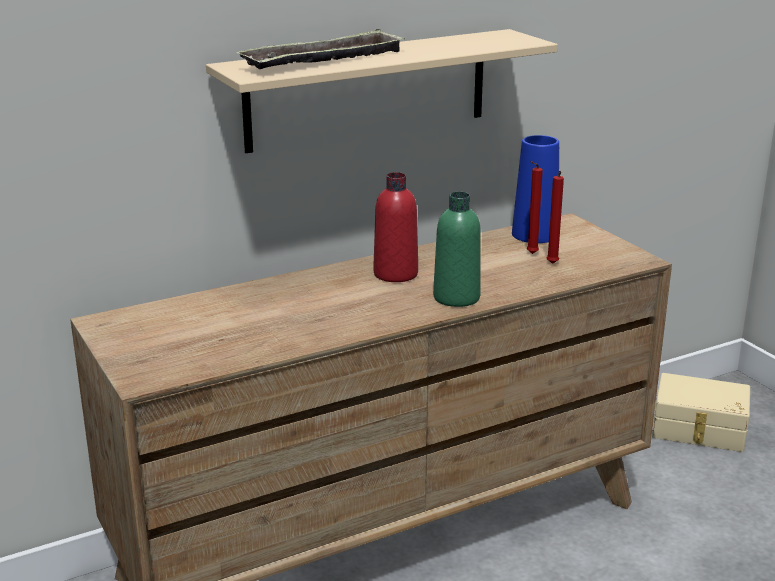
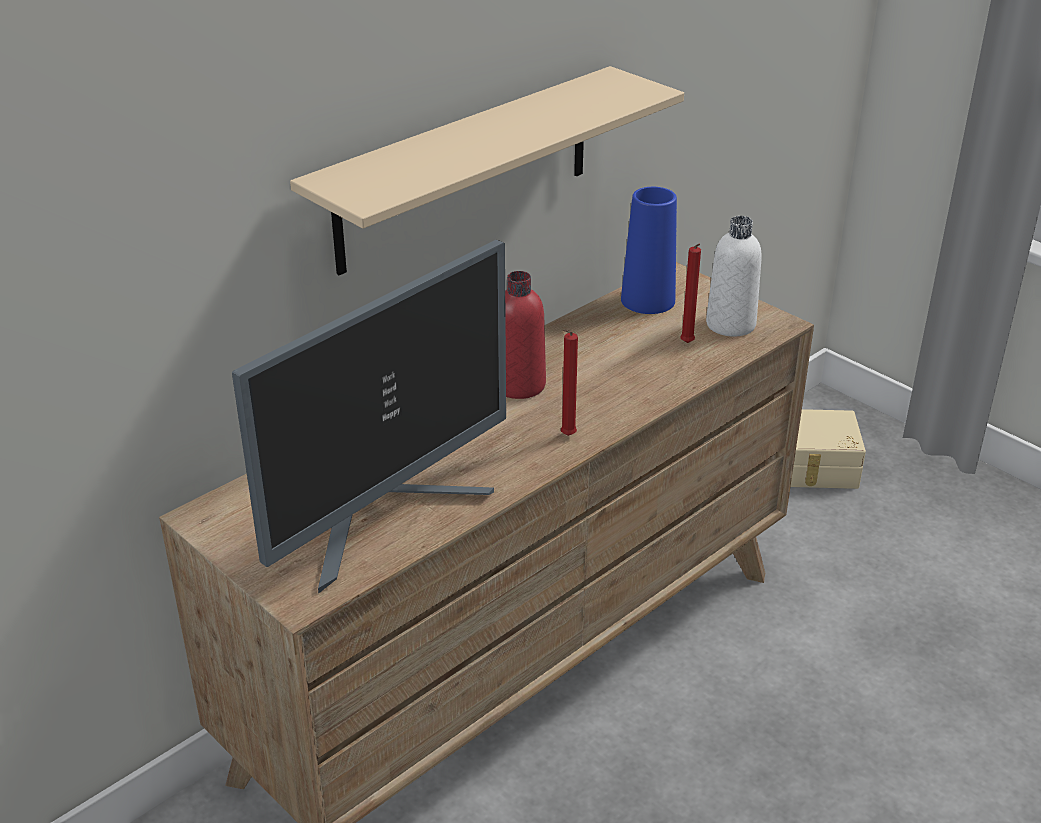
camera: 15 degrees left, 10 degrees up
tray [236,29,405,69] -> none
green bottle [433,192,481,307] -> none
red candle [527,161,543,254] -> red candle moved to [561,330,578,436]
none -> monitor [232,240,506,593]
none -> white bottle [706,216,762,336]

